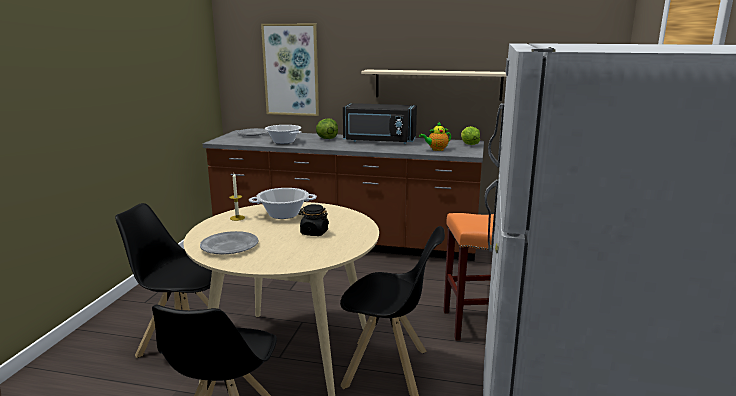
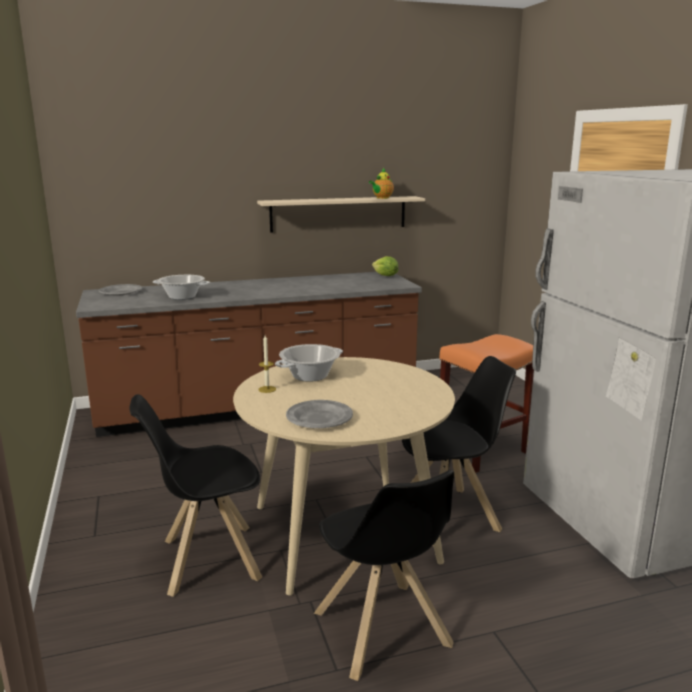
camera: 30 degrees left, 0 degrees up
picture [261,24,319,116] -> none
black jar [299,204,329,236] -> none
lettuce [316,118,338,139] -> none
black microwave [343,103,417,144] -> none
teapot [419,121,451,151] -> teapot moved to [369,168,394,199]

